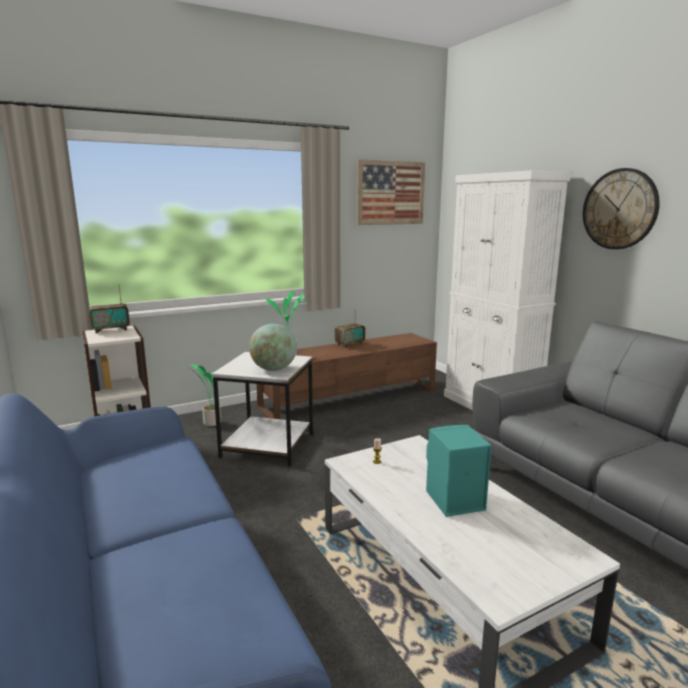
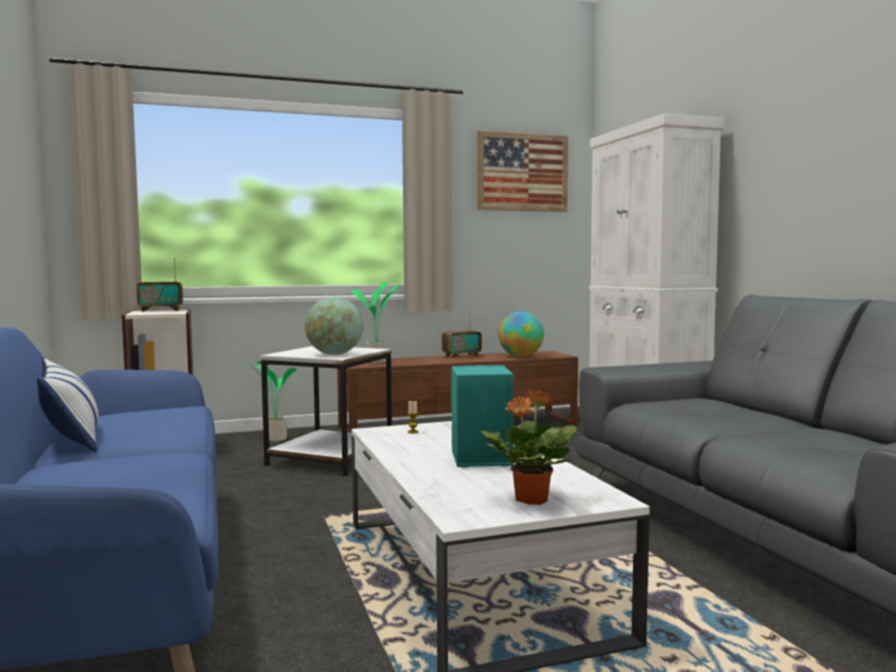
camera: 10 degrees right, 10 degrees down
wall clock [583,168,660,249] -> none
none -> pillow [37,358,99,452]
none -> potted plant [481,389,577,505]
none -> globe [498,311,544,357]

